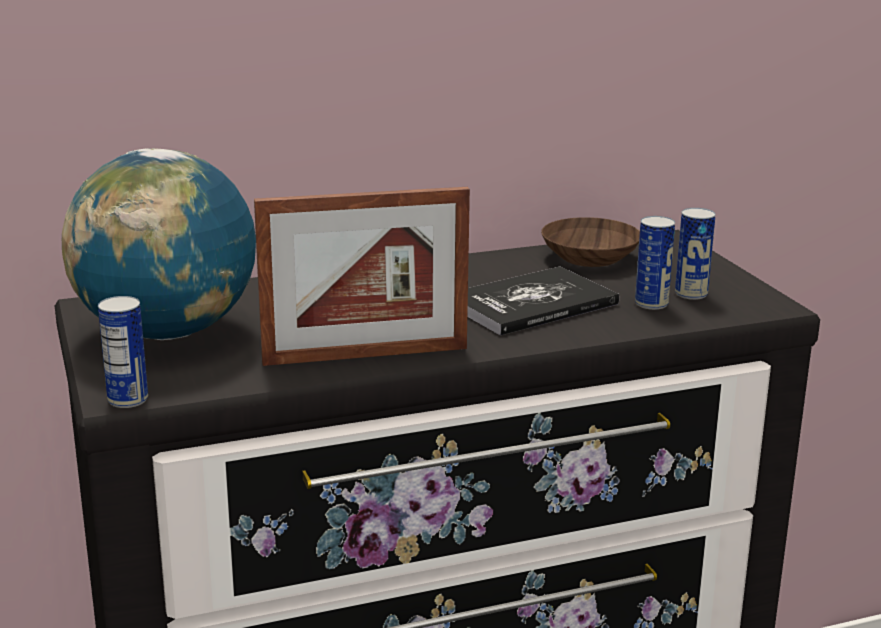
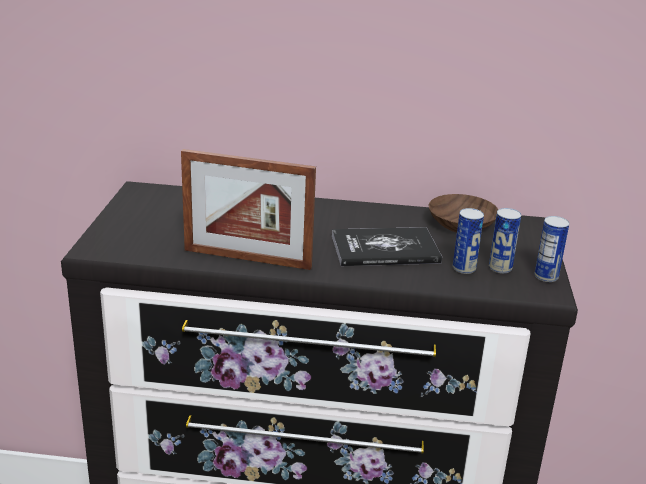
camera: 25 degrees right, 5 degrees up
globe [61,148,256,340] -> none
can [98,296,148,408] -> can moved to [535,216,569,282]

